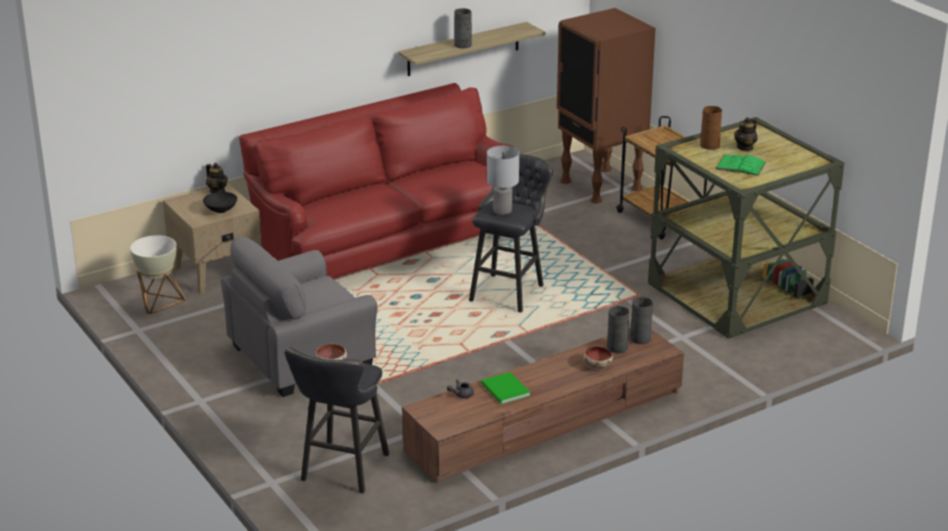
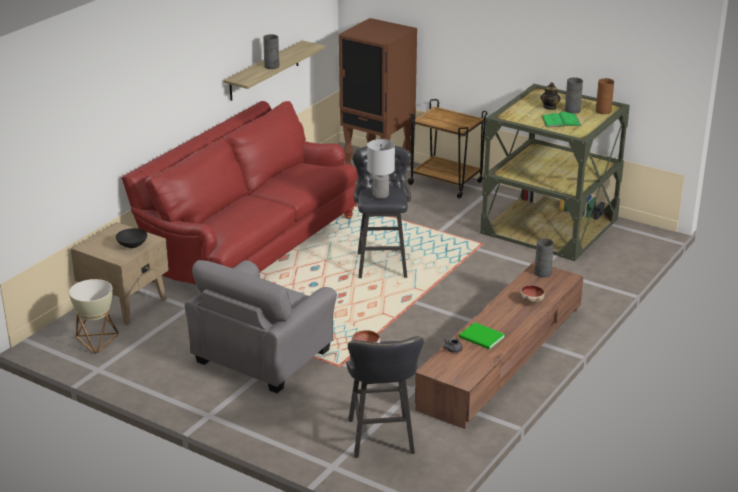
camera: 25 degrees left, 0 degrees up
teapot [206,163,228,193] -> none
grey vase [607,306,629,353] -> grey vase moved to [565,78,583,114]
brown vase [700,106,722,150] -> brown vase moved to [596,78,614,114]

